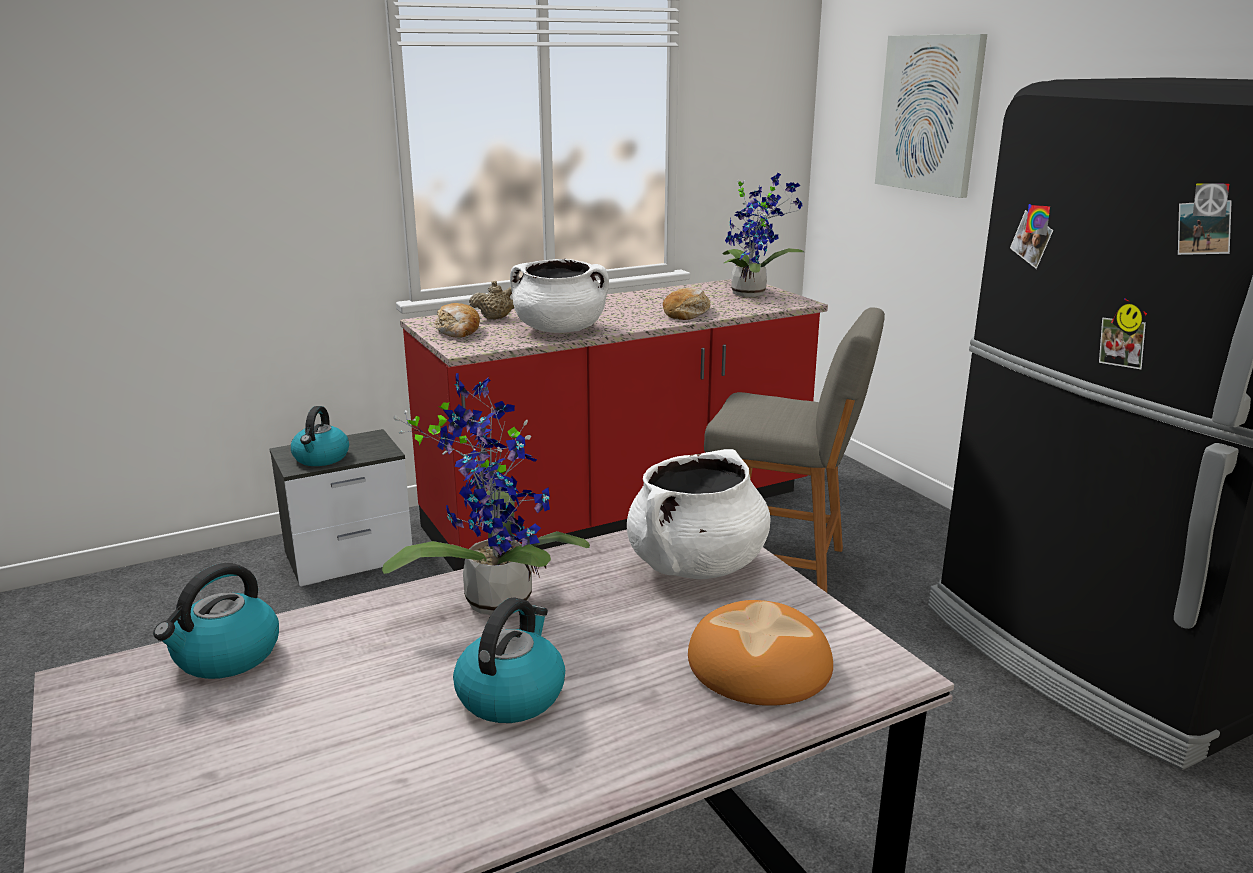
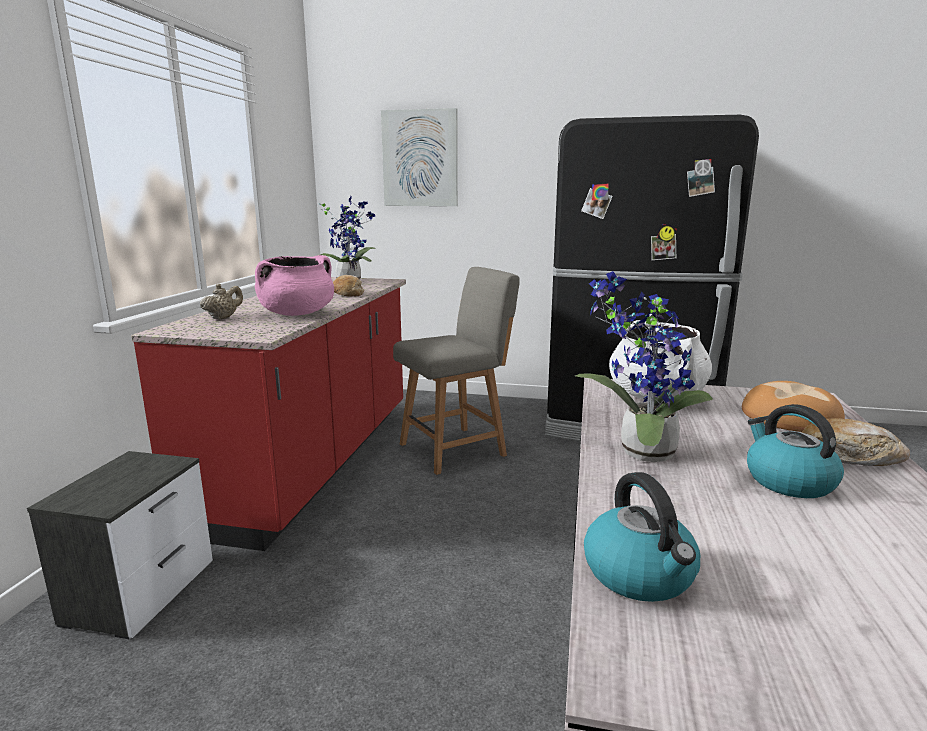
camera: 50 degrees left, 5 degrees down
kettle [291,406,349,466] -> none
bread [435,303,480,338] -> bread moved to [801,418,910,466]
white cooking pot [510,259,609,333] -> pink cooking pot [255,255,334,316]

